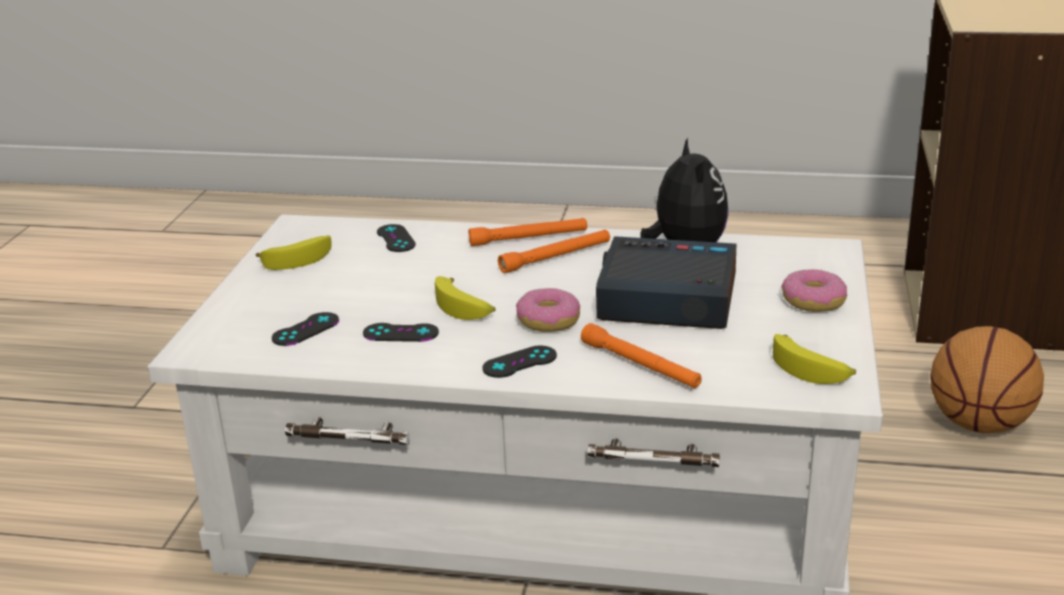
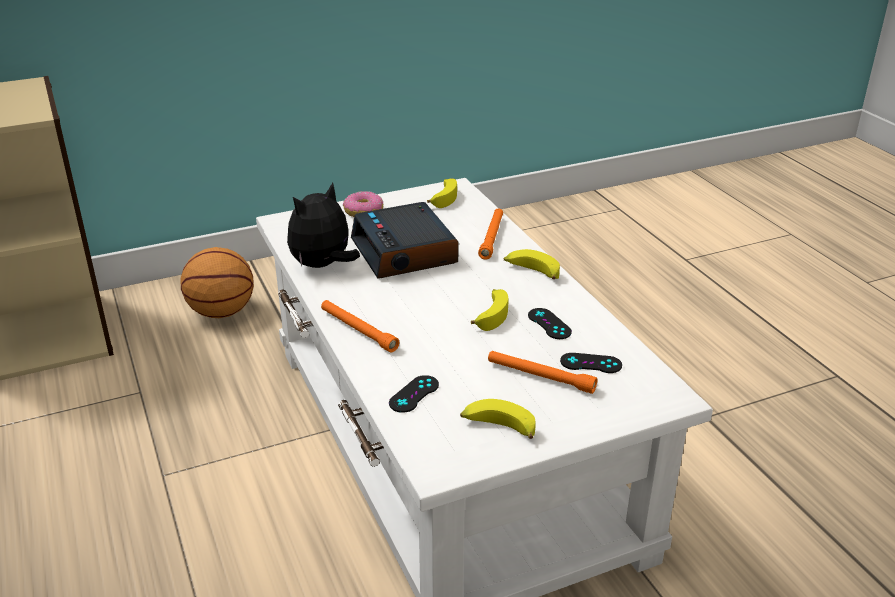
camera: 125 degrees left, 5 degrees up
black game controller [482,345,557,378] -> banana [504,249,560,279]
orange flashlight [498,229,610,273] -> orange flashlight moved to [488,351,597,394]
donut [516,288,580,332] -> none

